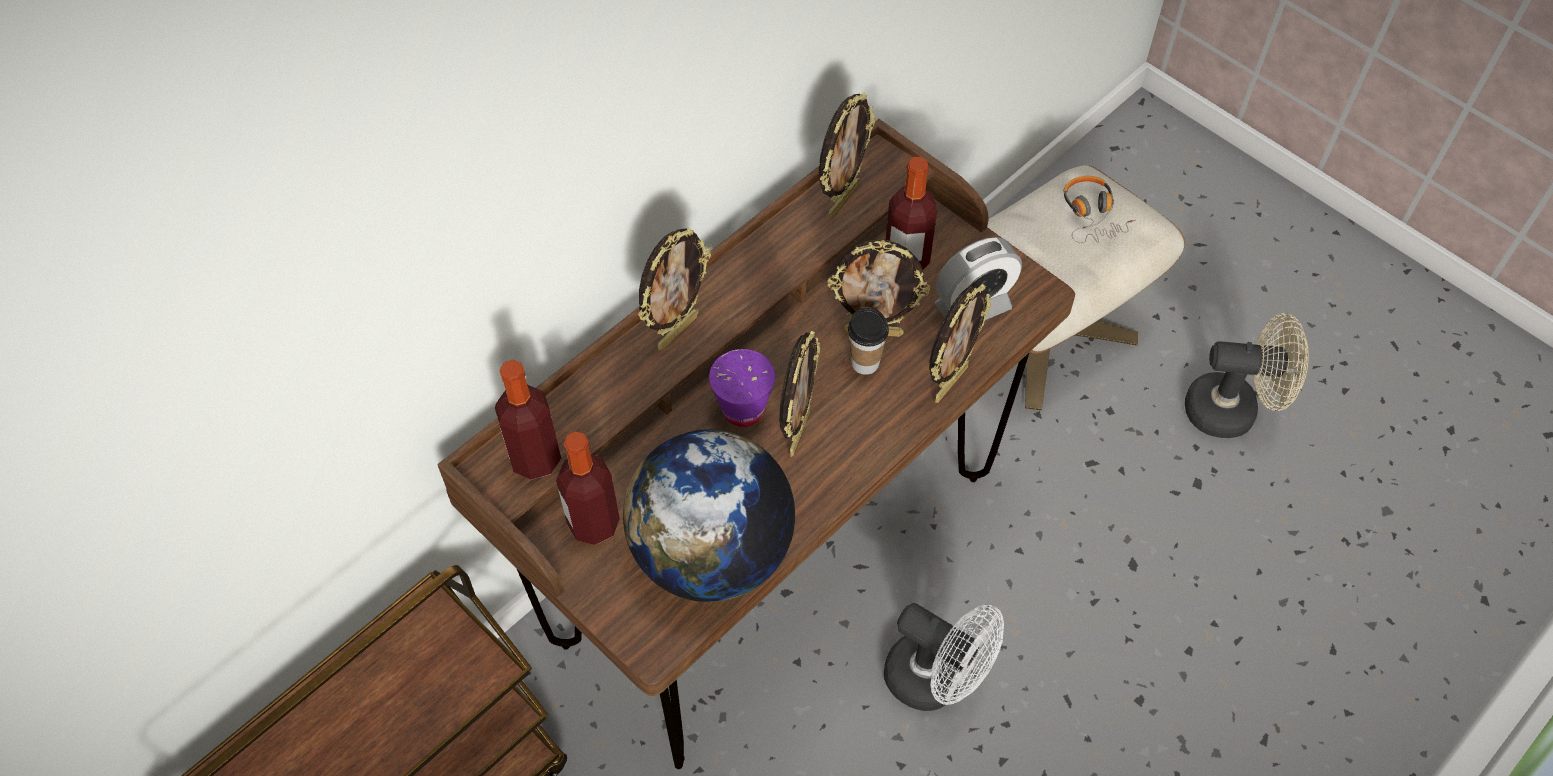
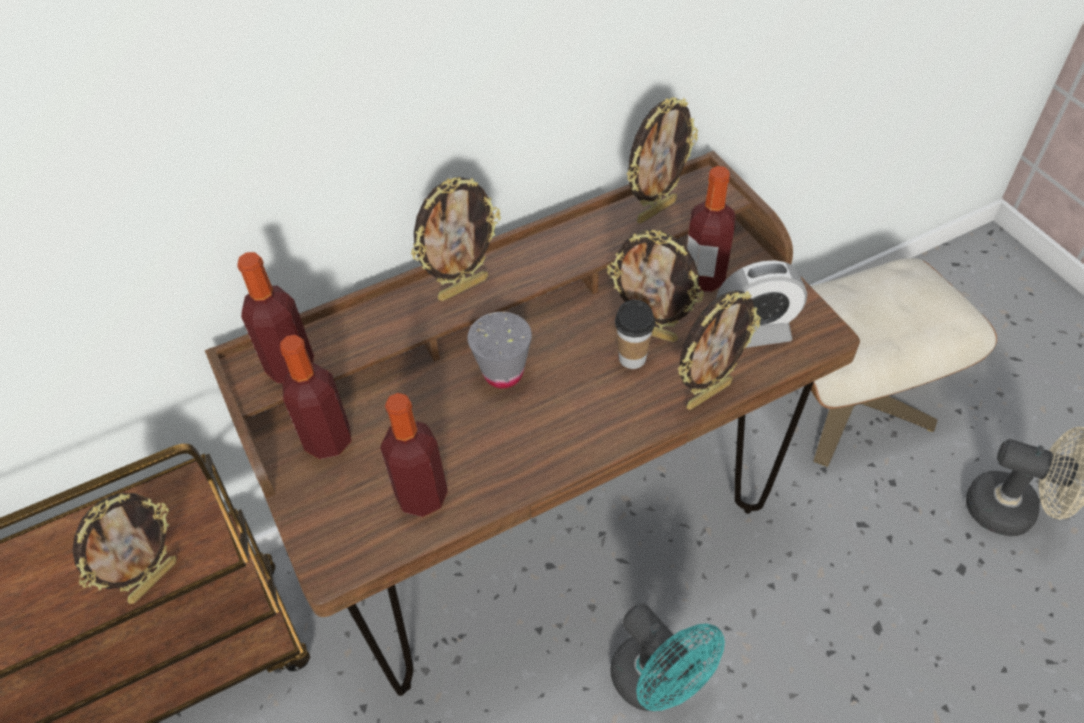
camera: 20 degrees right, 5 degrees down
globe [623,429,795,602] -> bottle [380,393,448,517]
purple cup [709,349,775,427] -> grey cup [467,312,532,388]
picture frame [779,331,820,457] -> picture frame moved to [72,493,177,604]
white fan [884,603,1004,711] -> turquoise fan [610,604,725,711]
headphones [1063,176,1136,243] -> none

